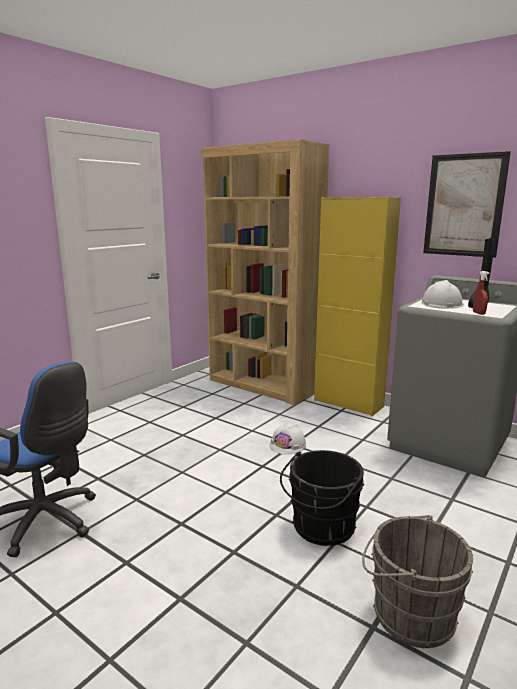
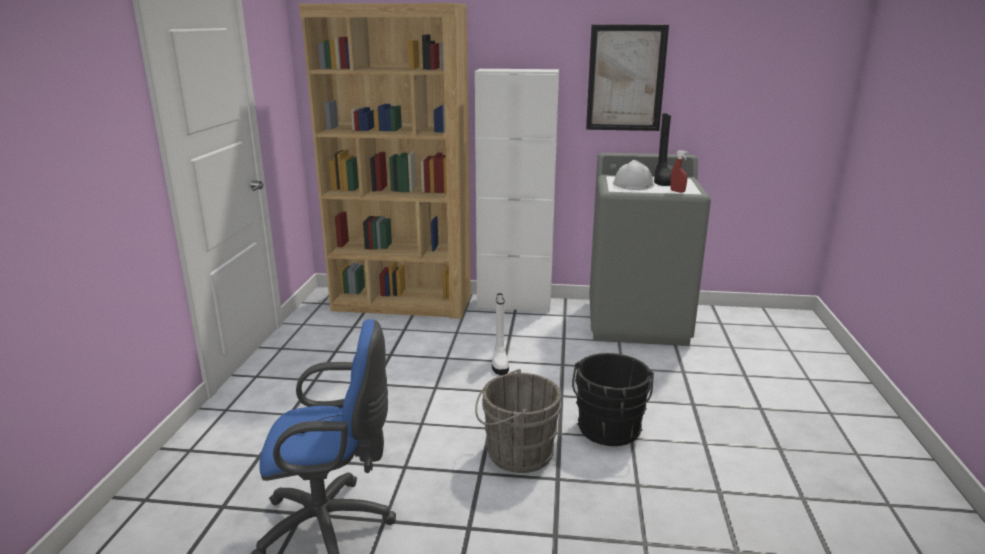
camera: 30 degrees left, 5 degrees up
white hard hat [269,422,306,455] -> white boot [492,293,509,375]
yellow cabinet [314,197,401,416] -> white cabinet [475,69,559,312]
grey bucket [362,515,473,648] -> grey bucket moved to [475,369,561,473]

